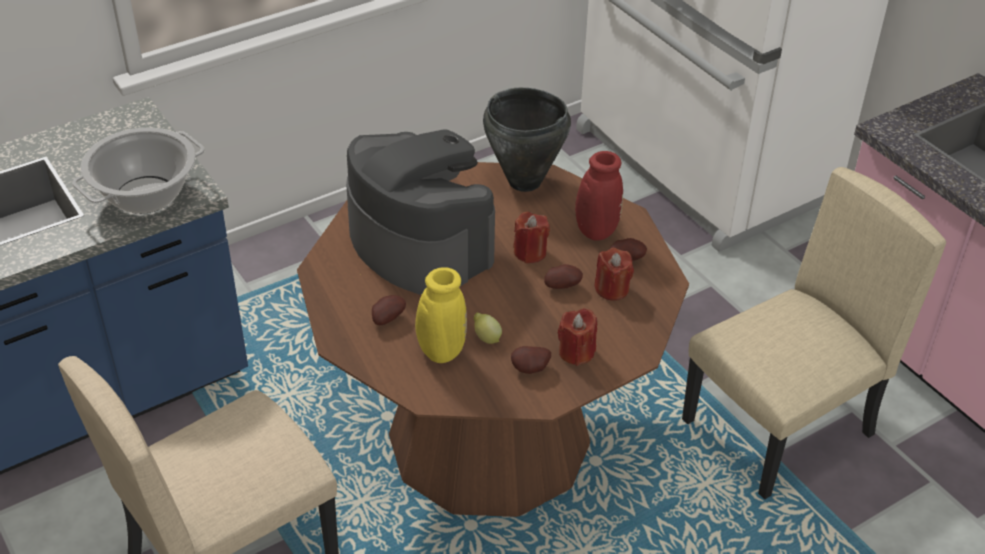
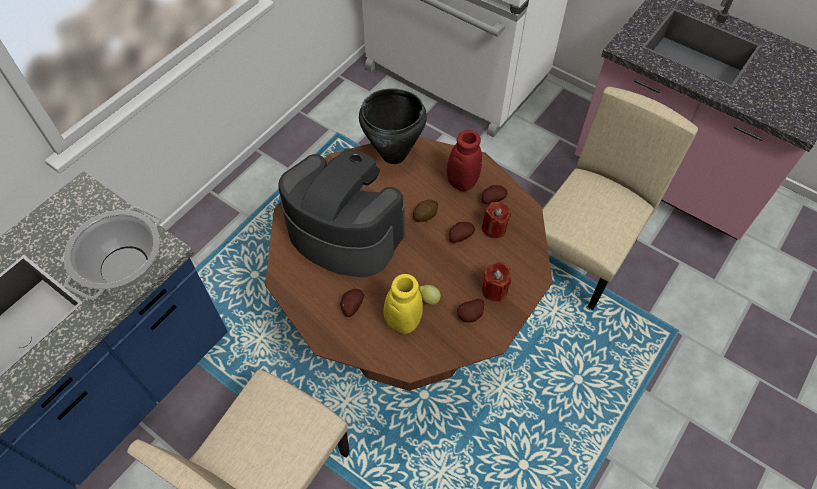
camera: 20 degrees left, 15 degrees up
red candle [514,212,550,263] -> potato [413,200,438,222]

